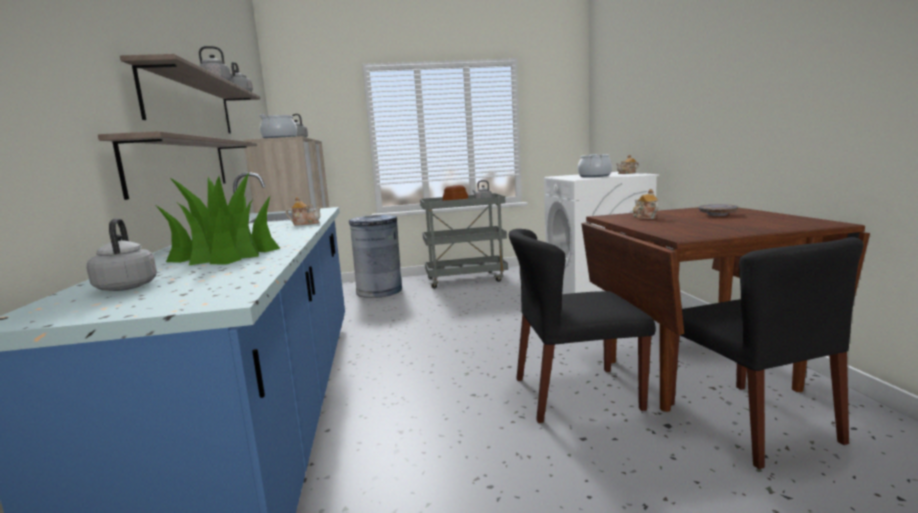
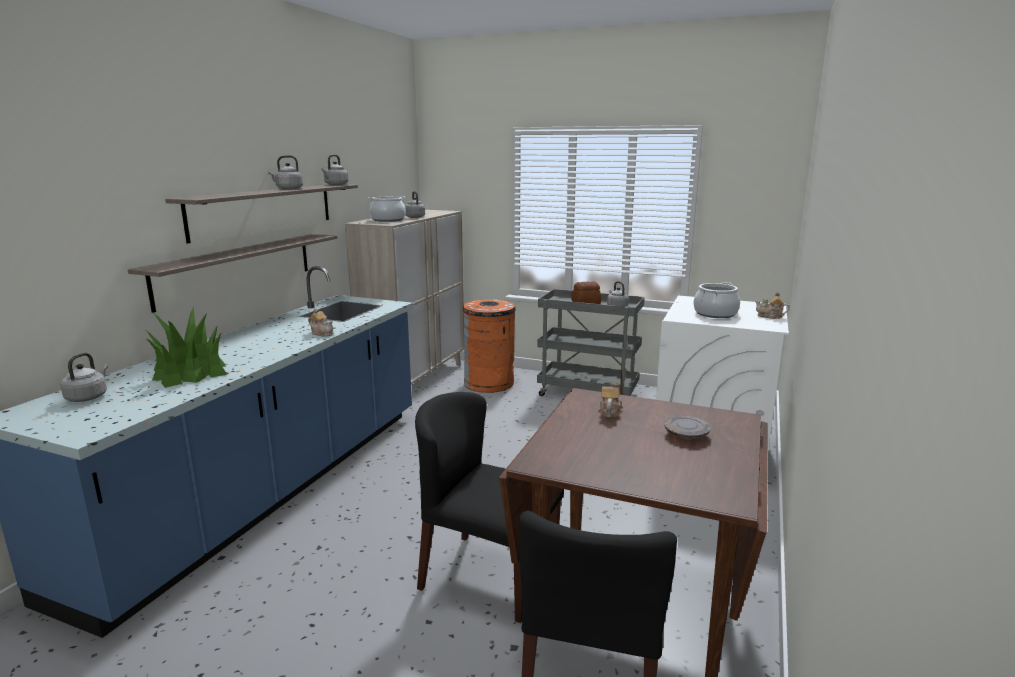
camera: 30 degrees right, 5 degrees up
grey trash can [349,215,402,298] -> orange trash can [463,299,516,393]

